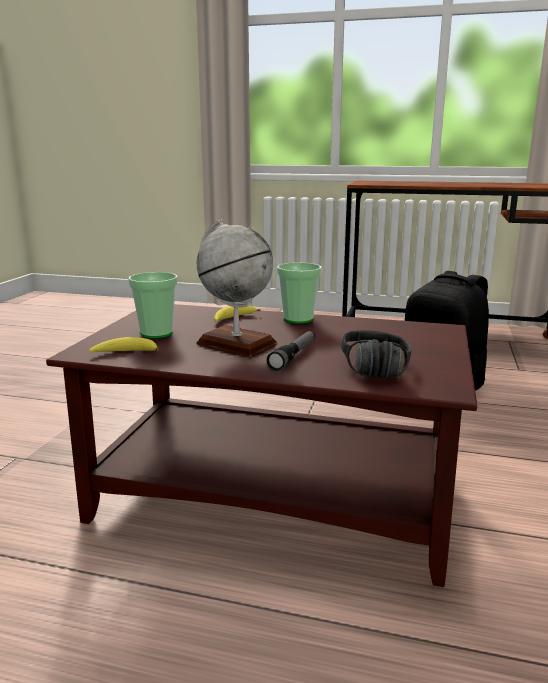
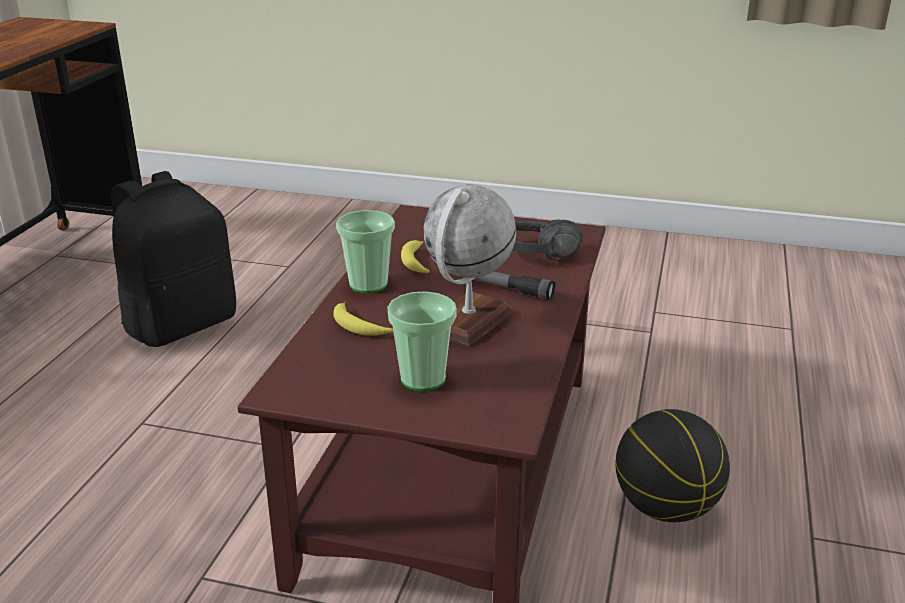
camera: 90 degrees left, 10 degrees up
banana [89,337,159,353] -> banana moved to [401,240,430,273]
none -> basketball [615,409,730,522]

